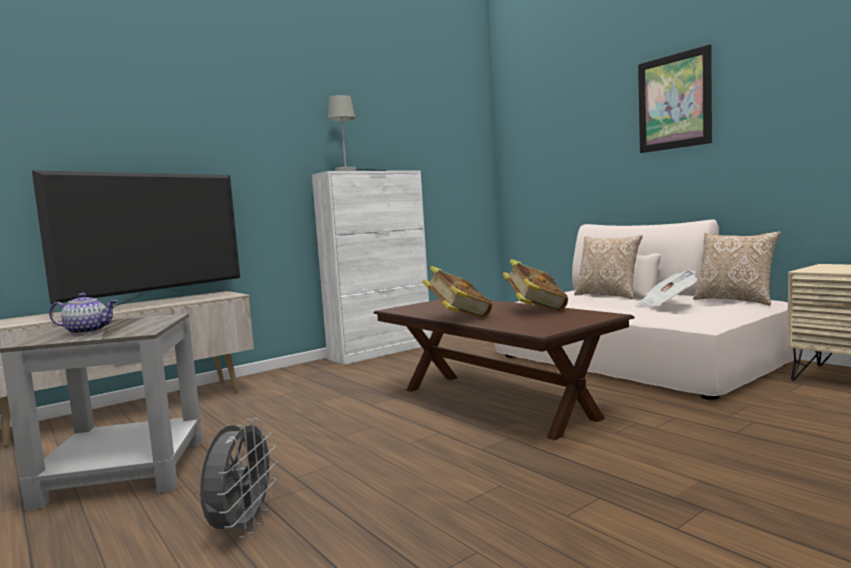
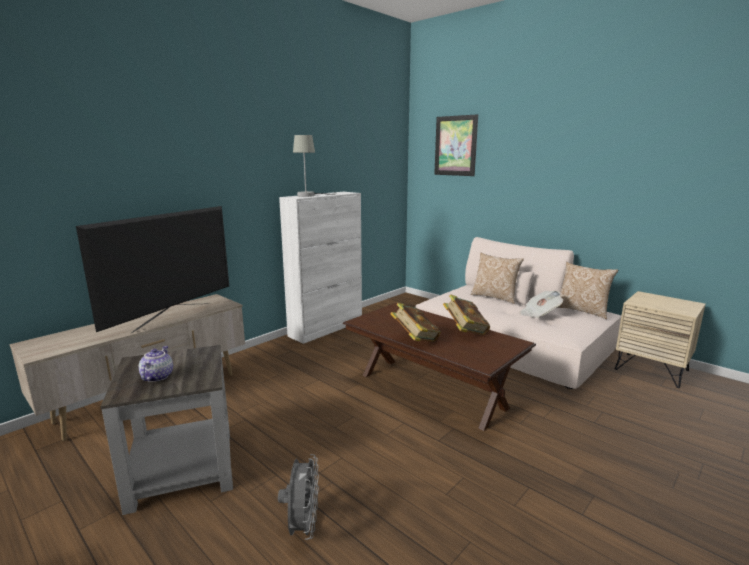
camera: 10 degrees left, 10 degrees up
teapot [49,293,118,334] -> teapot turned 75 degrees counterclockwise [139,346,173,382]
picture [638,44,712,153] -> picture moved to [434,114,478,176]

